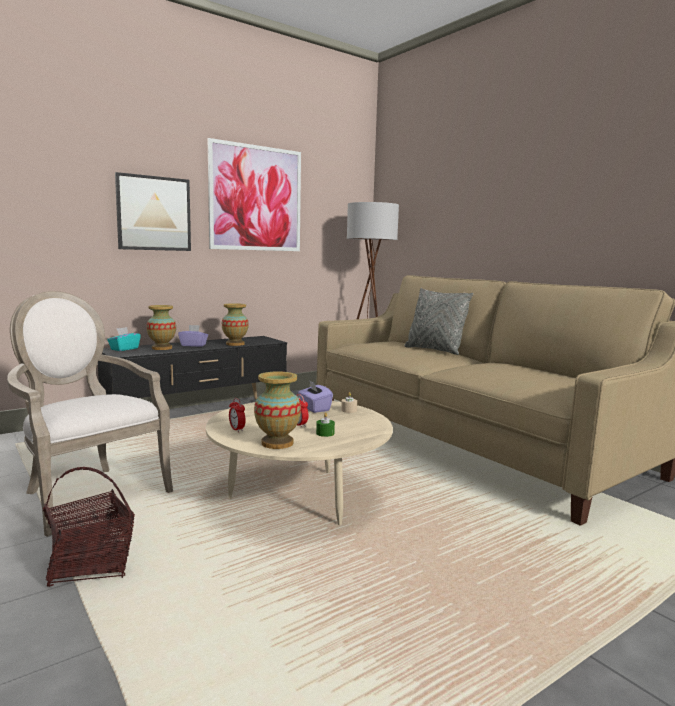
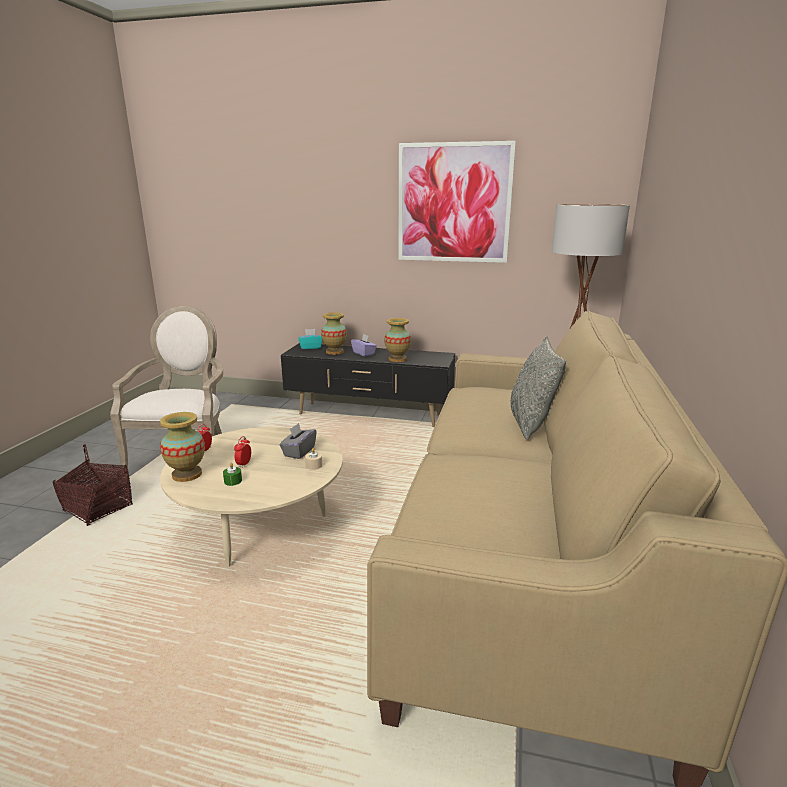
camera: 50 degrees right, 10 degrees up
picture [115,172,191,251] -> none
purple tissue box [298,380,333,413] -> grey tissue box [280,423,317,459]

